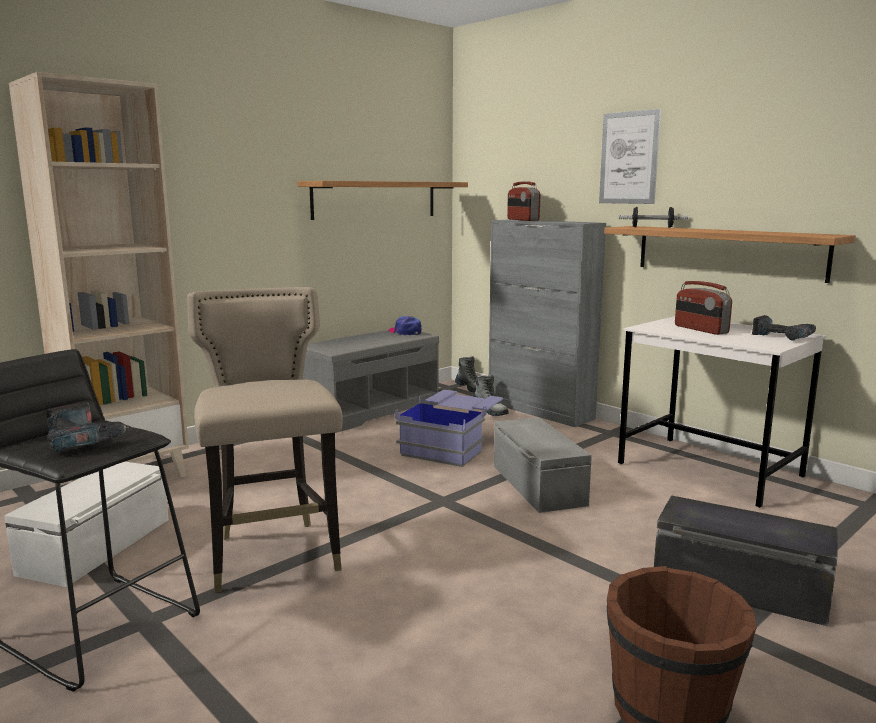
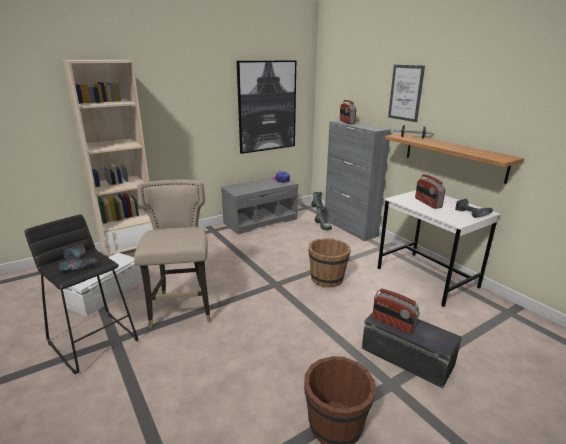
camera: 10 degrees right, 10 degrees up
shelf [297,181,468,220] -> picture [237,60,296,154]
blue storage box [395,390,503,467] -> none
grey storage box [493,417,592,513] -> brown bucket [308,238,351,287]
none -> radio [372,289,420,334]

